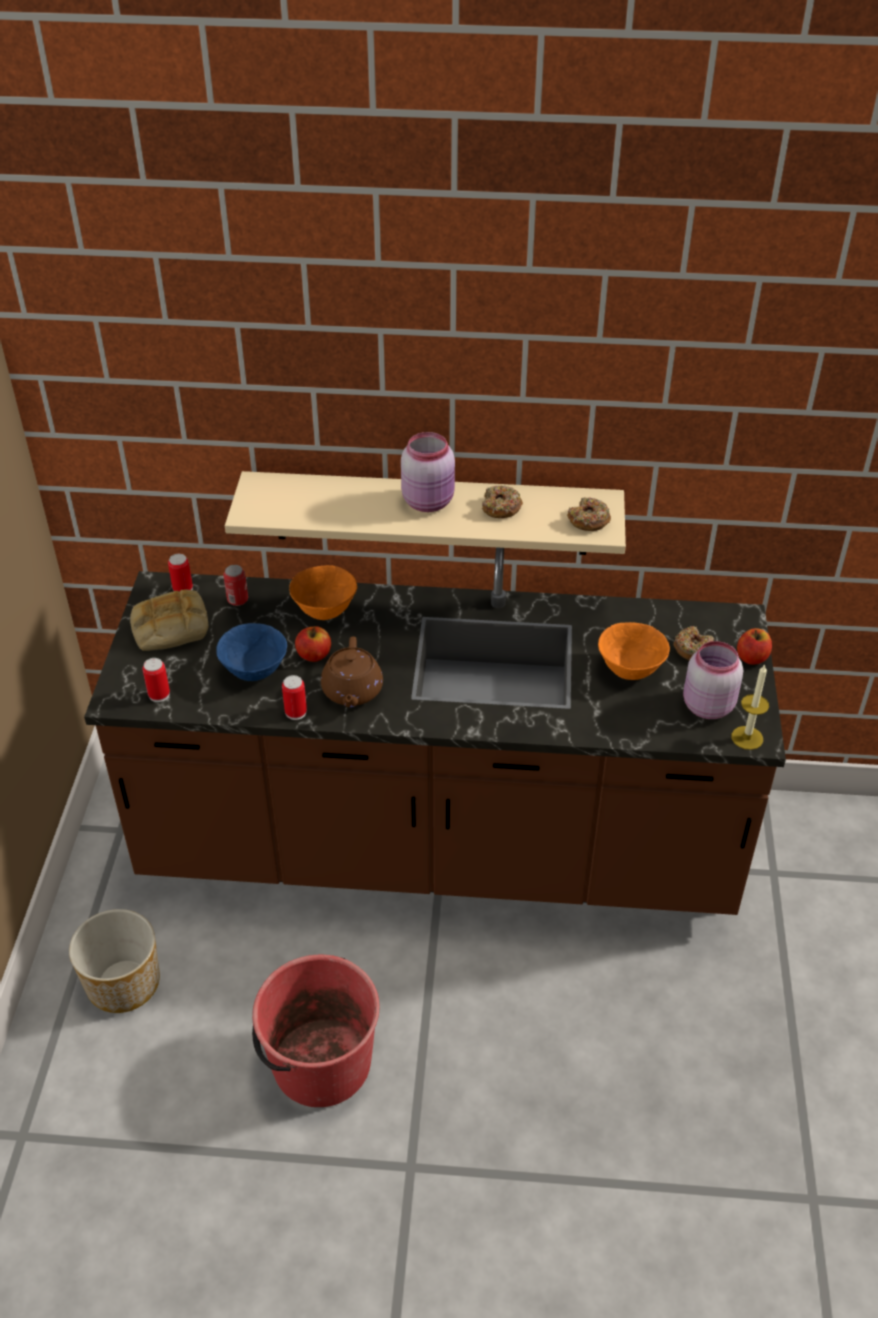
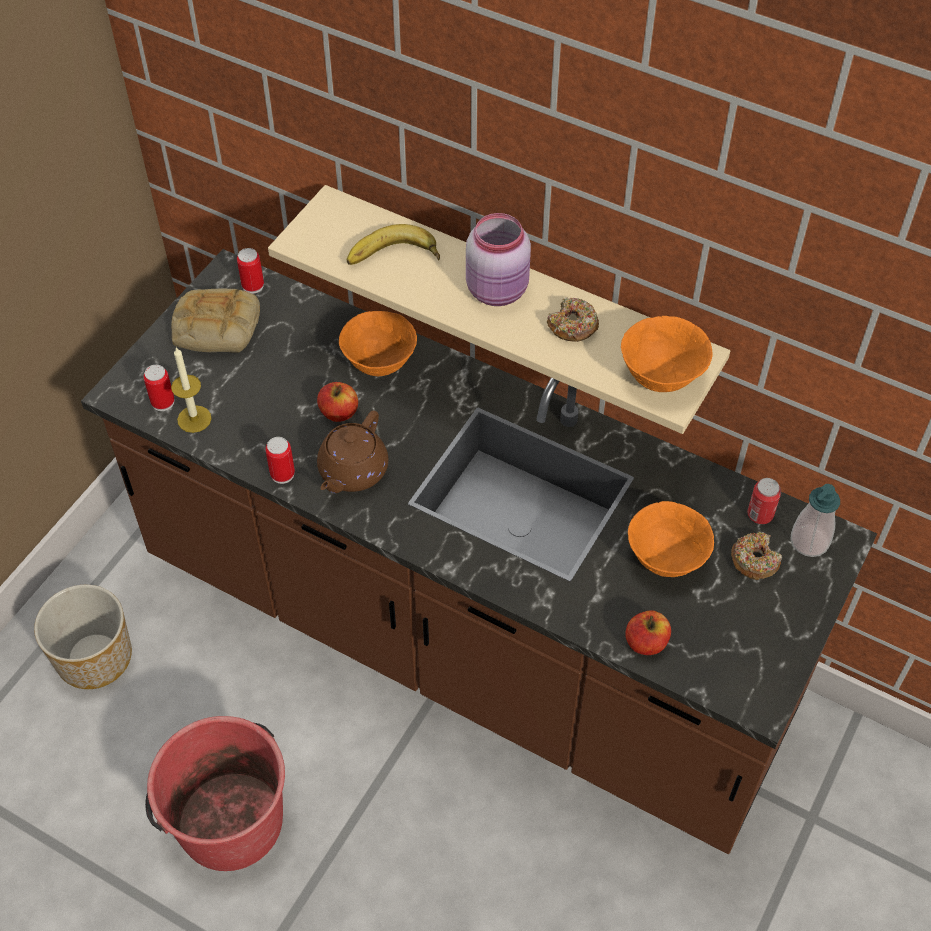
camera: 25 degrees right, 10 degrees up
blue bowl [216,623,287,681] -> none
can [223,565,248,606] -> can moved to [747,478,781,524]
donut [567,497,611,531] -> orange bowl [621,316,713,392]
pink jar [683,641,743,719] -> none
candle [731,664,769,750] -> candle moved to [171,347,211,433]
apple [737,628,772,665] -> apple moved to [625,610,671,655]
none -> banana [347,224,440,265]
none -> soap dispenser [791,484,840,557]

